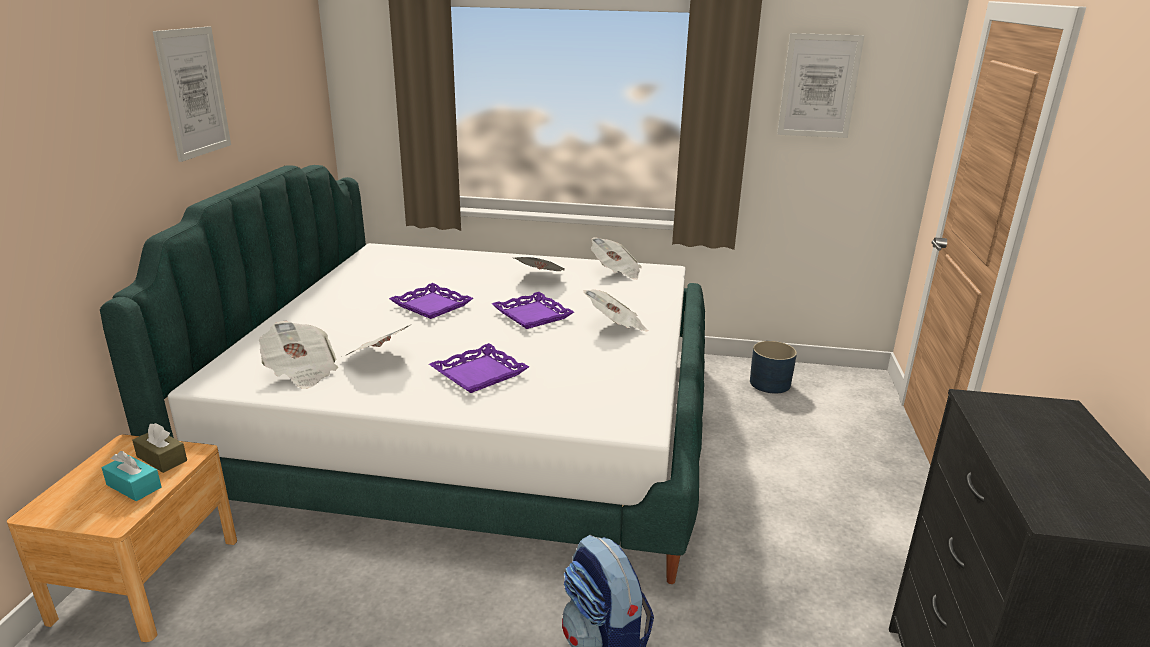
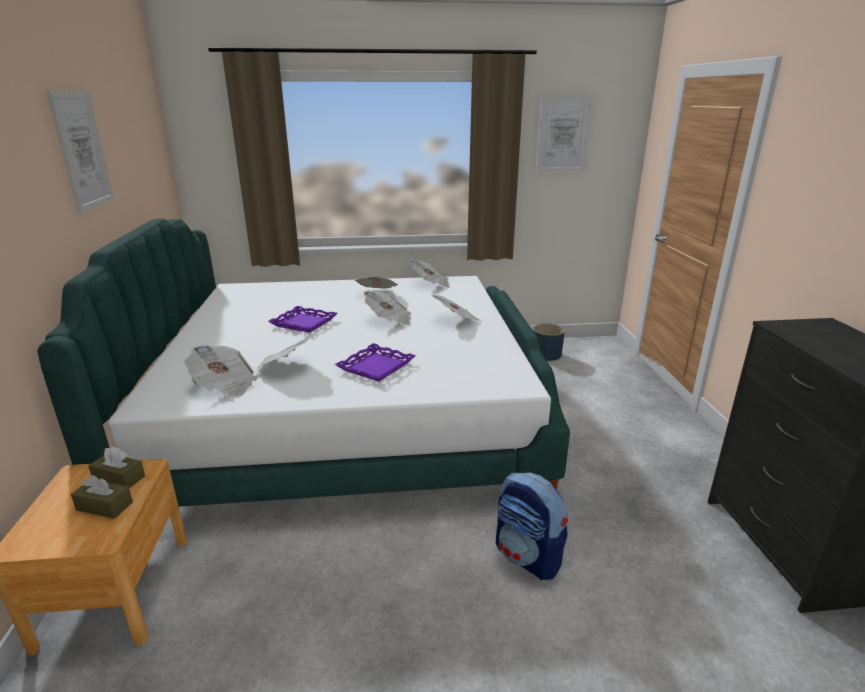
camera: 15 degrees left, 0 degrees up
turquoise tissue box [102,451,162,501] -> brown tissue box [71,475,133,519]
purple tray [492,292,574,329] -> newspaper [364,291,411,326]

